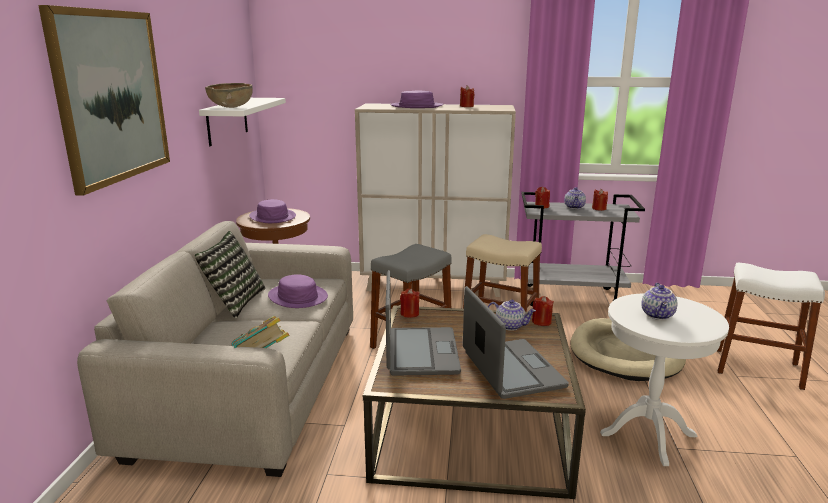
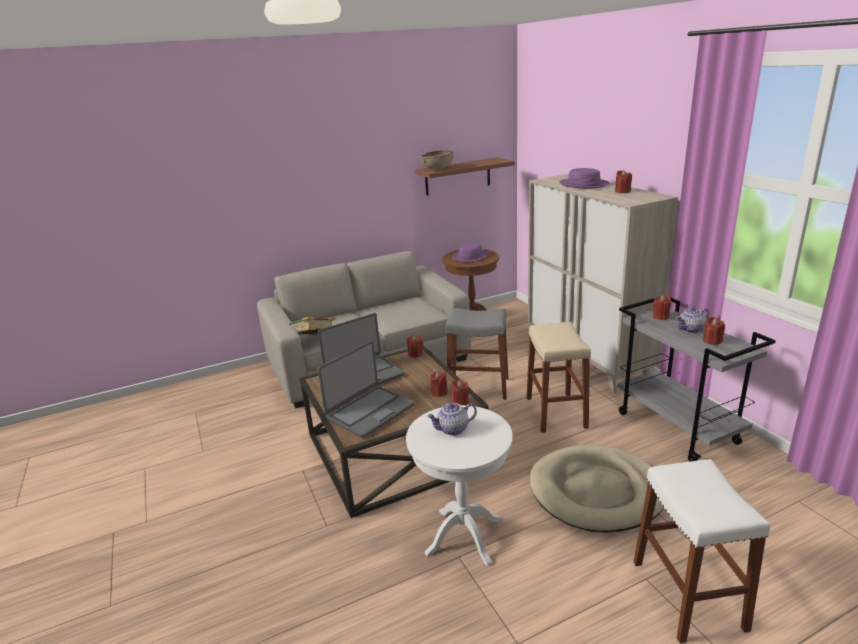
camera: 60 degrees right, 5 degrees up
picture [38,5,170,196] -> none
pillow [195,231,265,319] -> none
white shelf [199,98,286,146] -> brown shelf [415,157,515,196]
purple hat [268,274,328,308] -> none
teapot [488,299,536,331] -> red candle [430,371,448,397]

